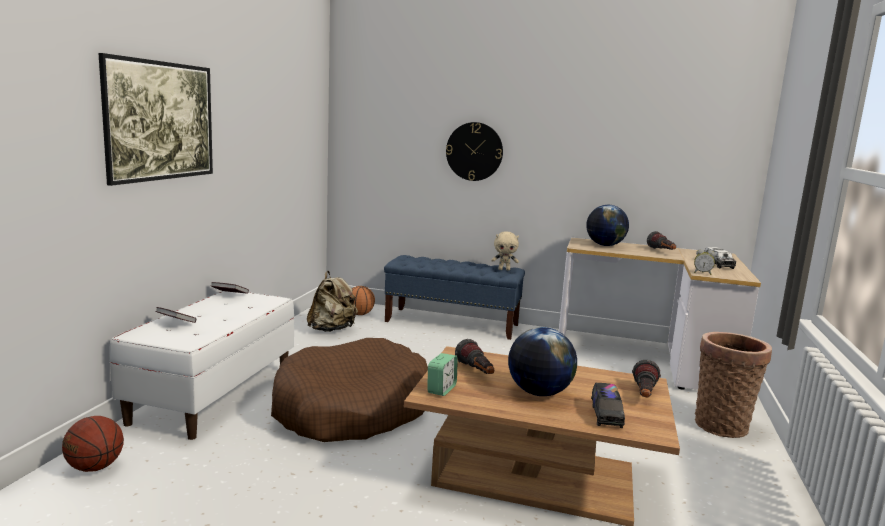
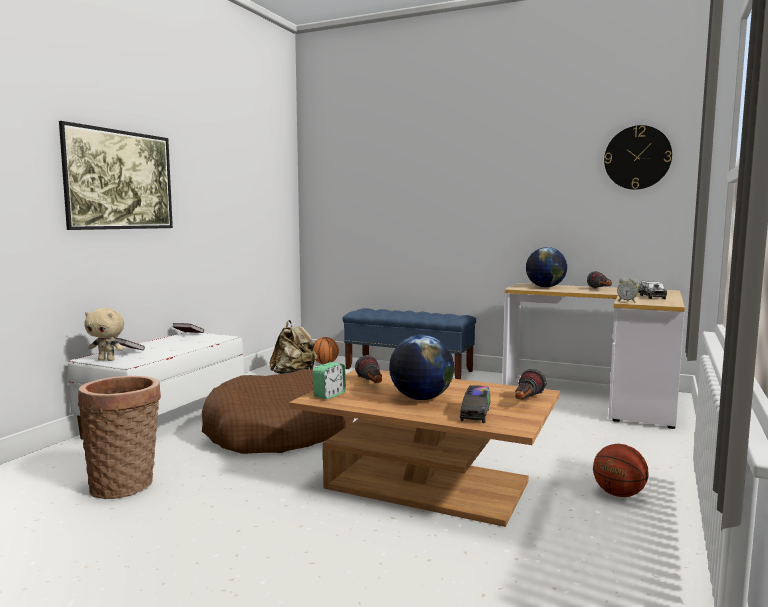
camera: 10 degrees right, 5 degrees down
basketball [62,416,124,472] -> basketball moved to [593,444,648,497]
wall clock [446,122,503,181] -> wall clock moved to [604,125,672,190]
beige plush toy [491,232,519,271] -> beige plush toy moved to [84,308,124,361]
basket [695,332,772,438] -> basket moved to [78,376,161,499]

